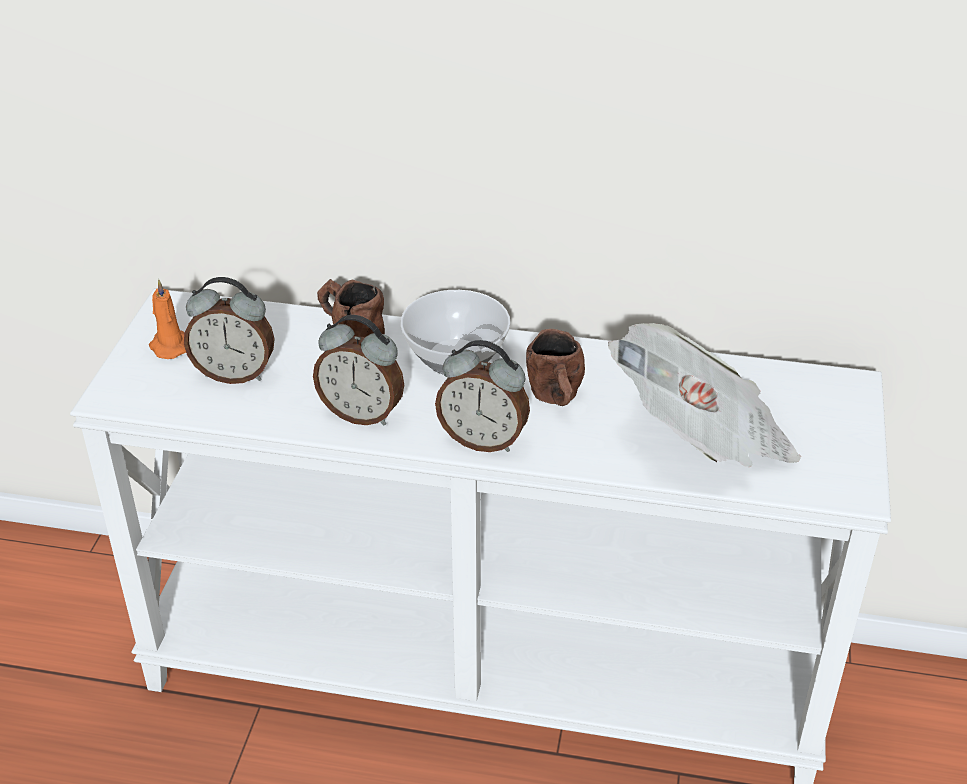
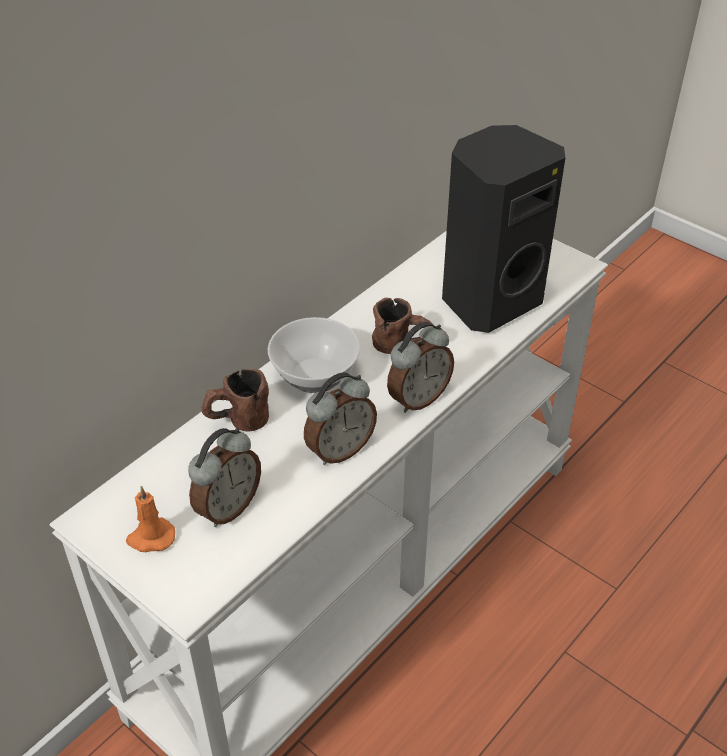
camera: 60 degrees left, 5 degrees up
newspaper [608,323,801,467] -> black speaker [442,125,565,333]

